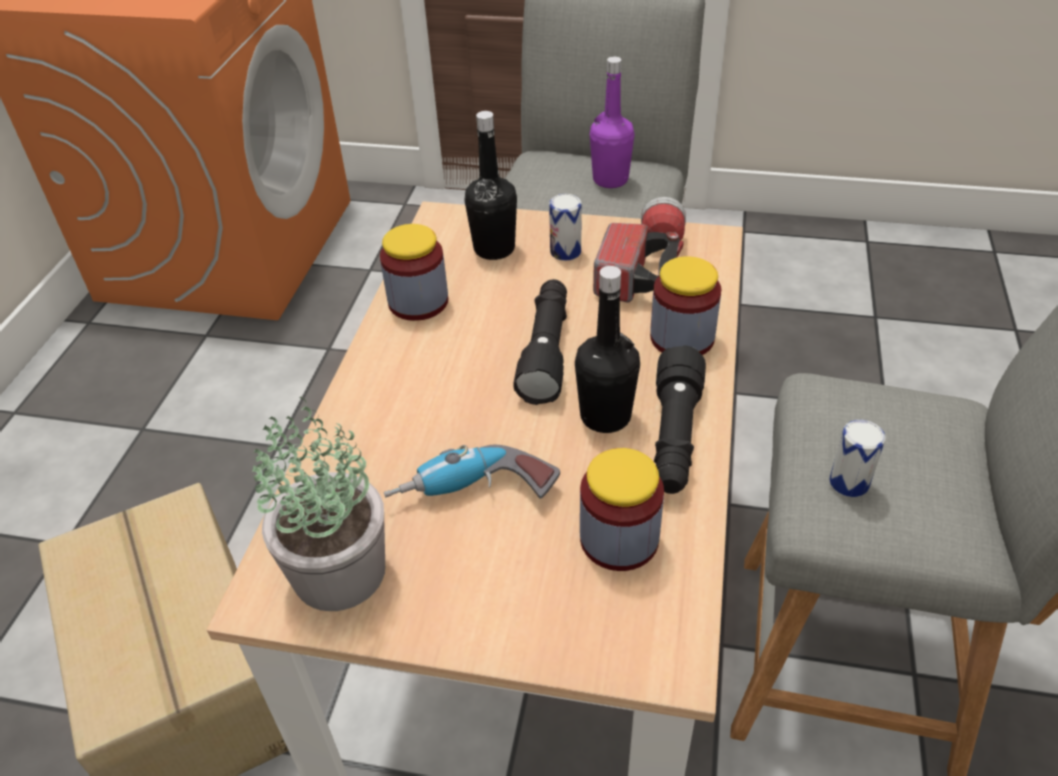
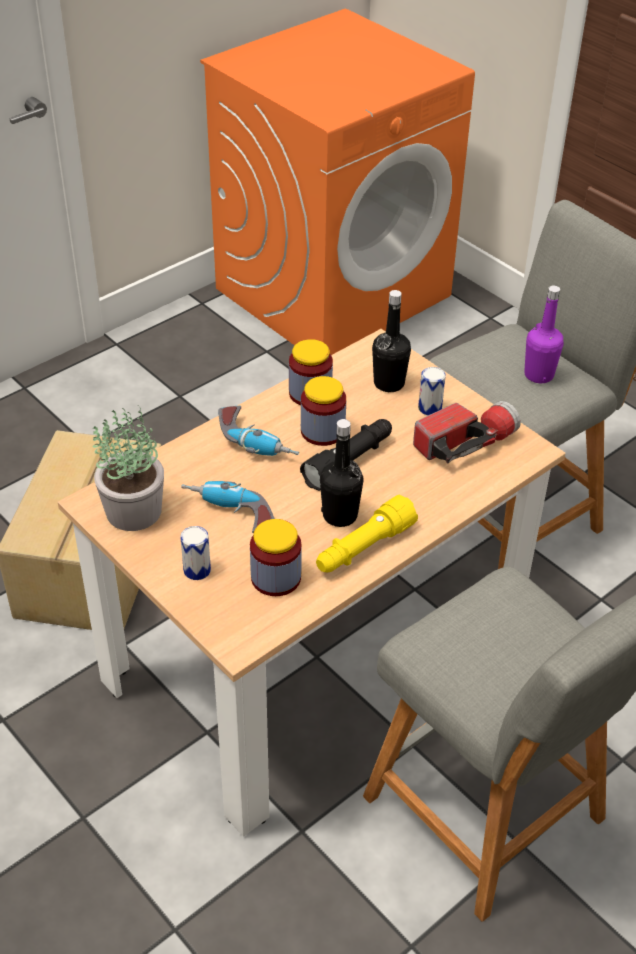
camera: 35 degrees right, 0 degrees up
jar [650,256,722,355] -> jar moved to [301,376,346,446]
black flashlight [654,345,706,494] -> yellow flashlight [316,495,418,572]
can [829,420,886,497] -> can moved to [180,526,211,580]
none -> power drill [218,406,299,456]

